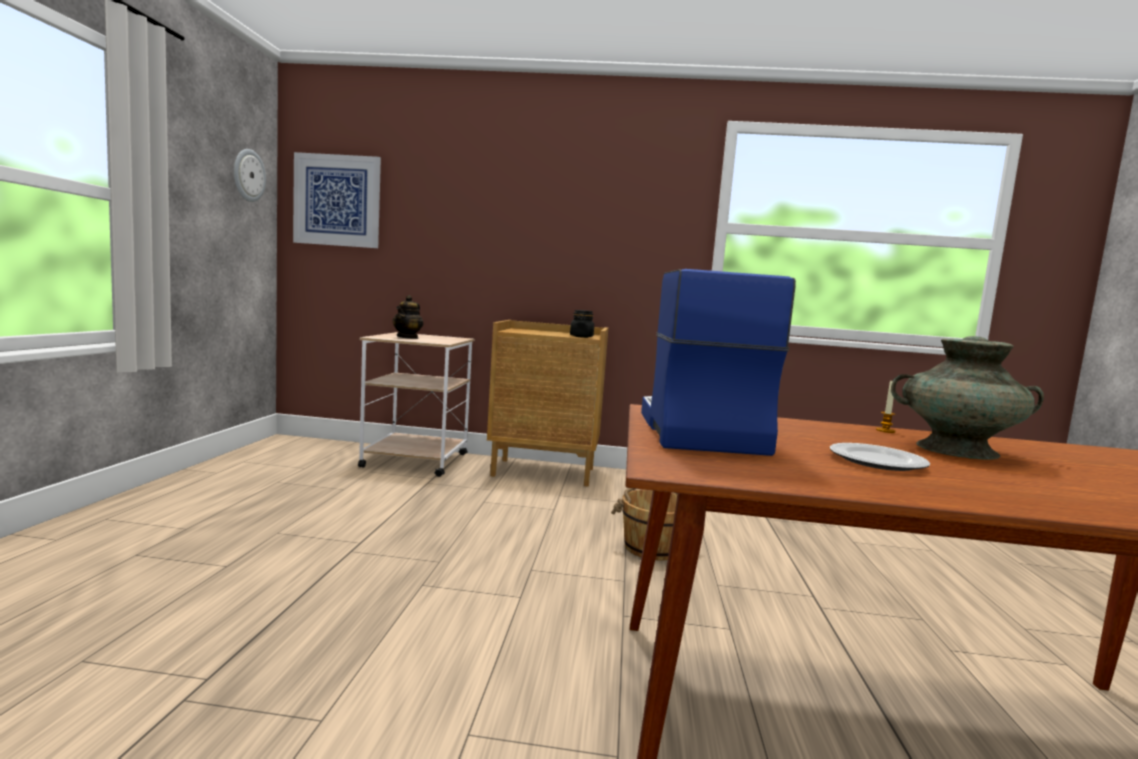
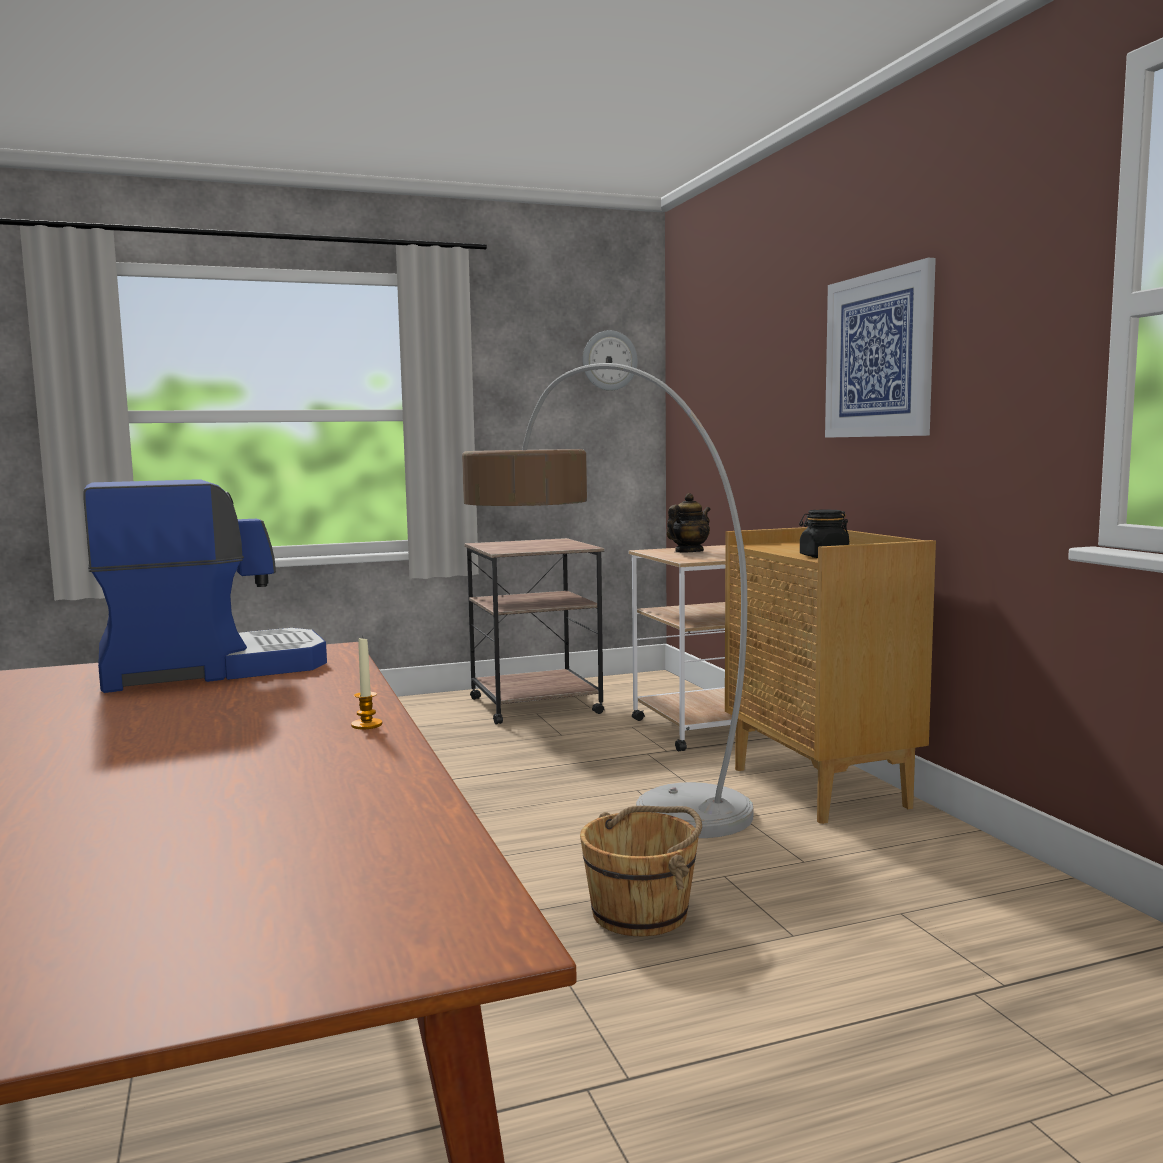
camera: 65 degrees right, 0 degrees up
picture [293,152,381,248] -> picture moved to [825,258,936,438]
teapot [393,295,423,339] -> teapot turned 150 degrees clockwise [667,493,711,553]
plate [830,443,930,471] -> none
turquoise vase [891,336,1044,460] -> none
none -> floor lamp [462,363,753,838]
none -> brown cart [464,538,605,724]

